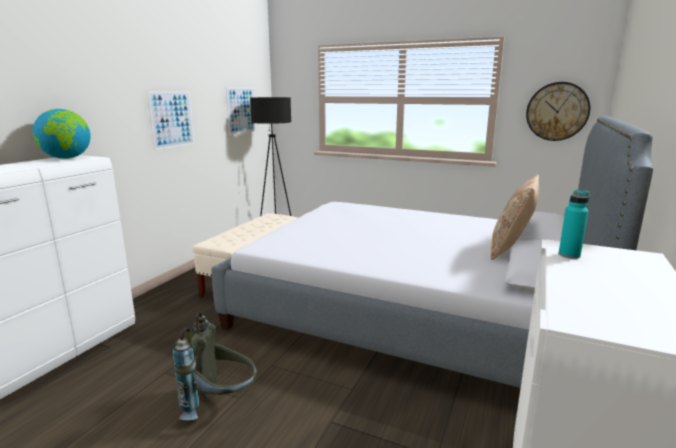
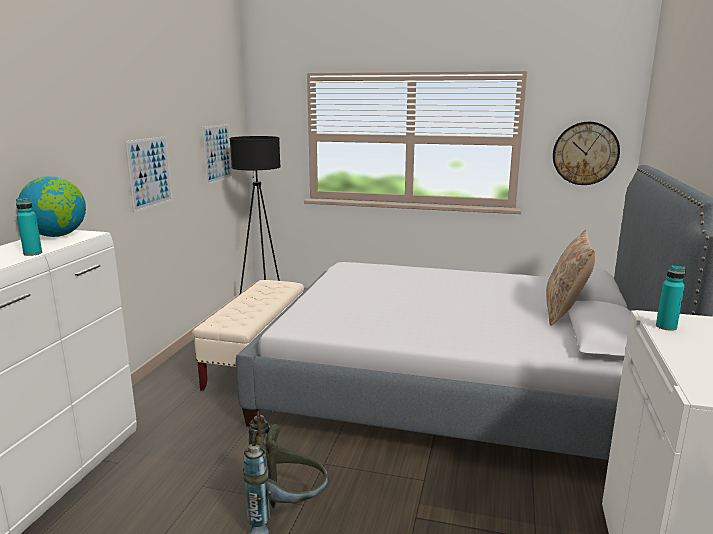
camera: 10 degrees left, 0 degrees up
none -> turquoise bottle [16,198,42,256]

